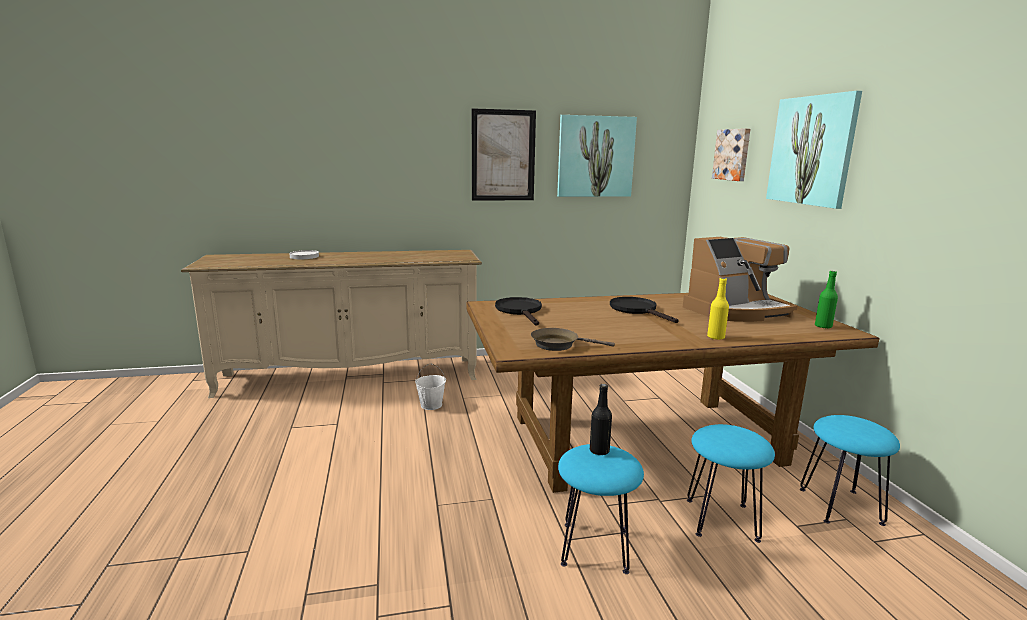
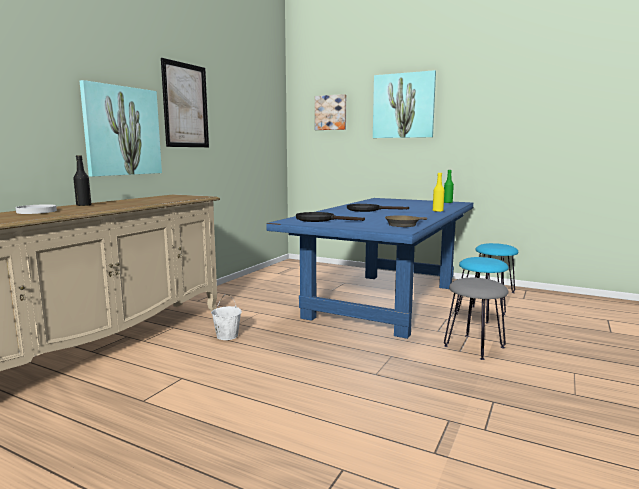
camera: 50 degrees left, 5 degrees down
brown dining table [466,293,880,493] -> blue dining table [266,198,473,339]
picture [557,115,637,197] -> picture moved to [80,80,162,177]
turquoise stool [558,444,644,574] -> grey stool [444,278,508,360]
black bottle [590,384,612,455] -> black bottle moved to [73,155,91,206]
coffee machine [683,237,797,322] -> none

